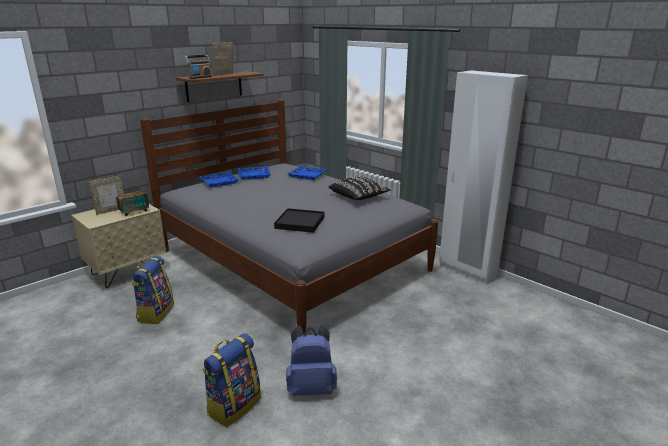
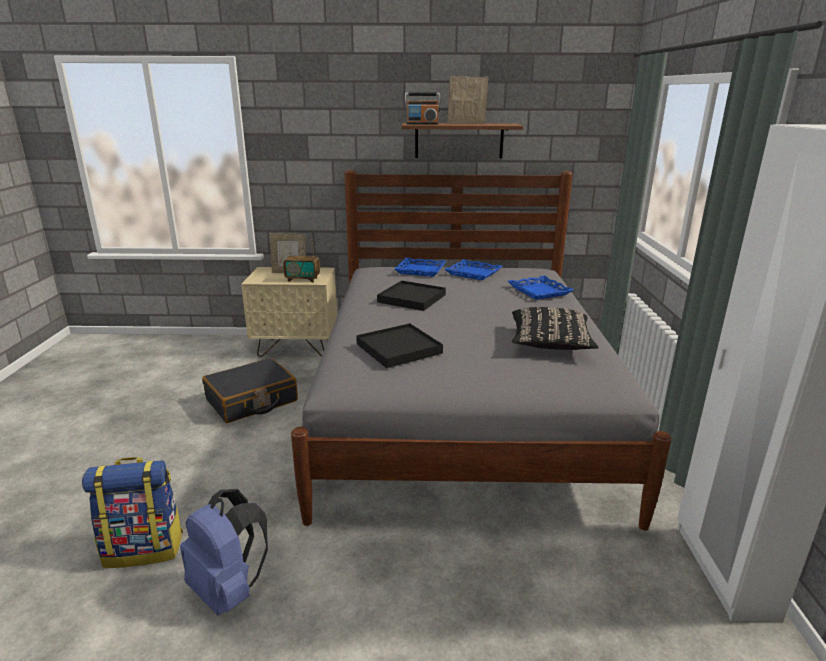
camera: 45 degrees right, 0 degrees up
backpack [132,256,174,324] -> black suitcase [202,358,298,423]
none -> black tray [377,281,446,311]

